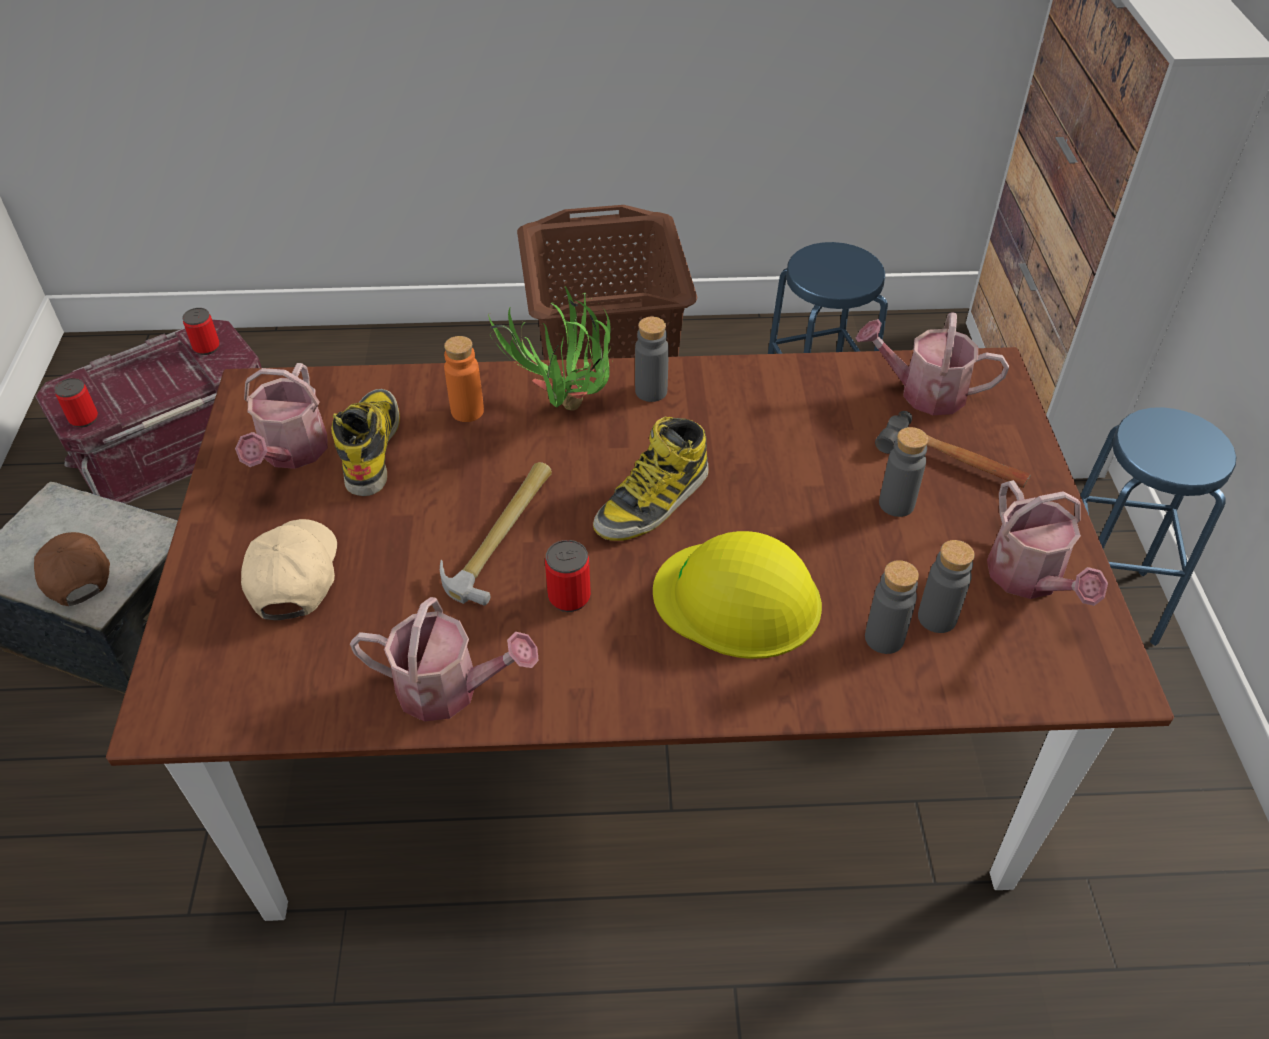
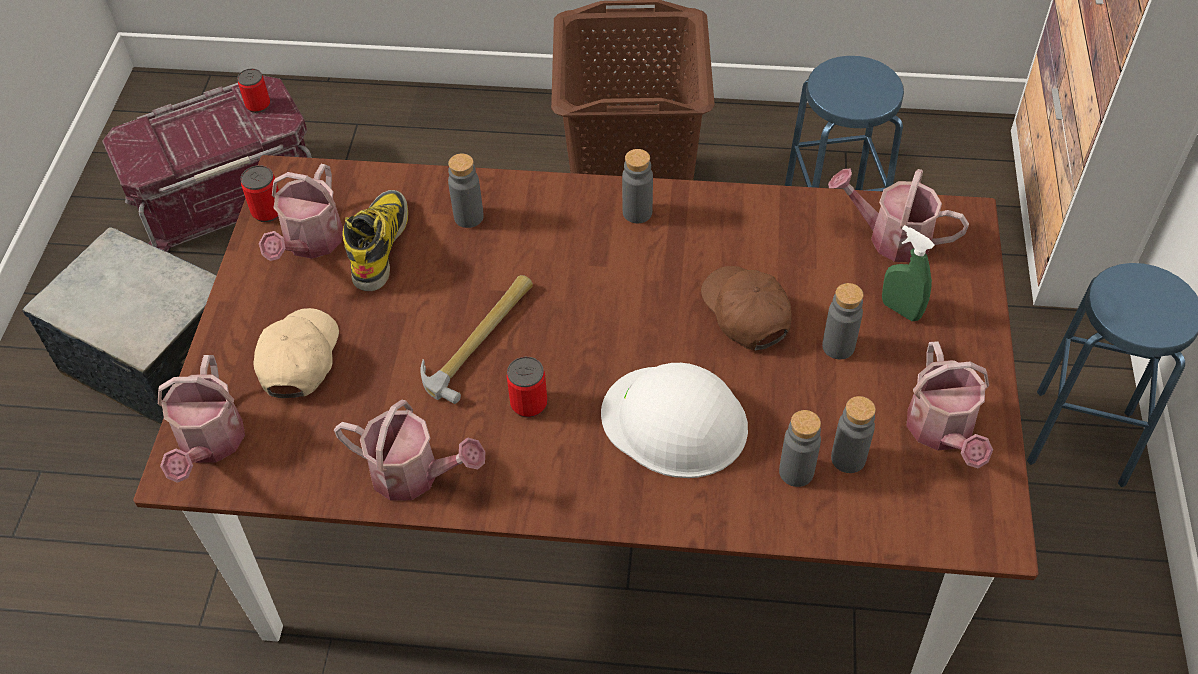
camera: 10 degrees right, 5 degrees up
brown cap [34,532,110,606] -> brown cap moved to [701,266,792,351]
can [55,378,98,428] -> can moved to [240,165,279,222]
orange bottle [444,336,484,422] -> grey bottle [448,154,484,228]
potted plant [488,286,613,411] -> none
boot [593,417,708,541] -> none
yellow hard hat [653,531,822,659] -> white hard hat [601,363,748,478]
hammer [875,411,1031,488] -> green spray bottle [882,225,935,321]
none -> watering can [158,355,245,483]

